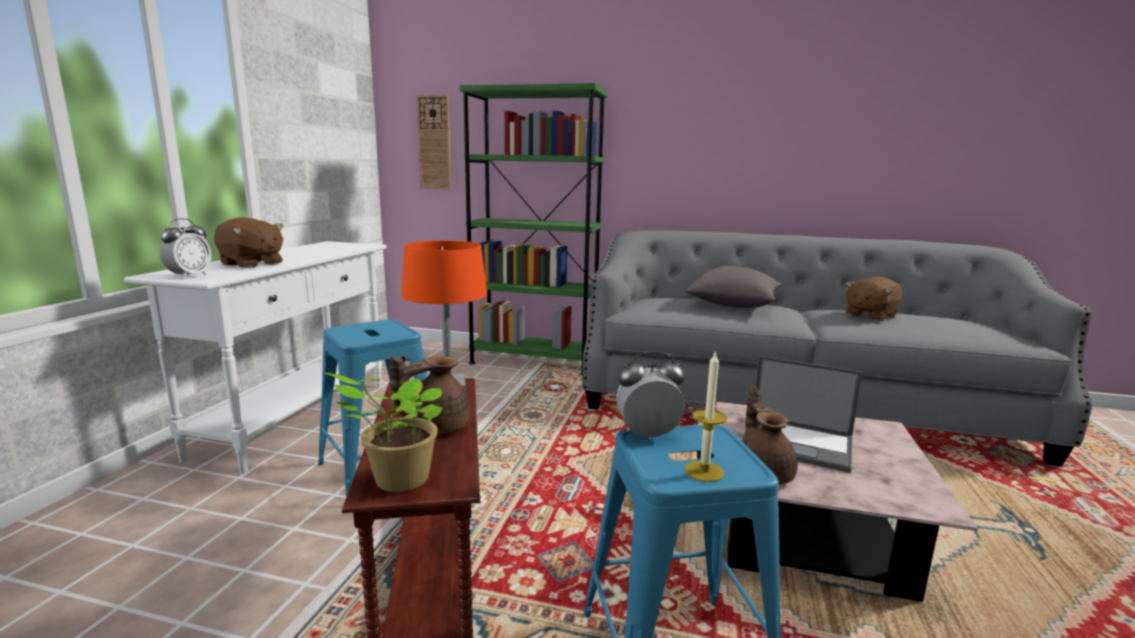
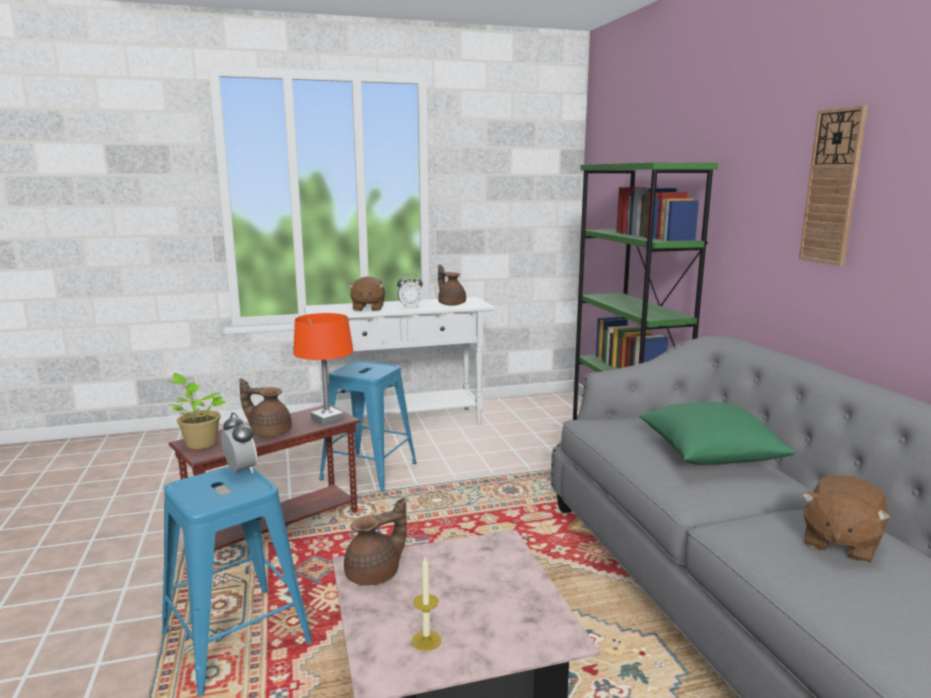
camera: 60 degrees right, 0 degrees up
alarm clock [159,218,212,279] -> alarm clock moved to [397,273,423,308]
wall clock [416,95,451,189] -> wall clock moved to [799,105,868,266]
candle [684,350,727,482] -> candle moved to [412,558,441,651]
grey pillow [685,266,781,308] -> green pillow [639,402,795,465]
laptop [741,356,863,473] -> none
brown plush toy [846,277,902,322] -> brown plush toy turned 75 degrees counterclockwise [801,475,891,563]
none -> brown teapot [438,264,466,306]

